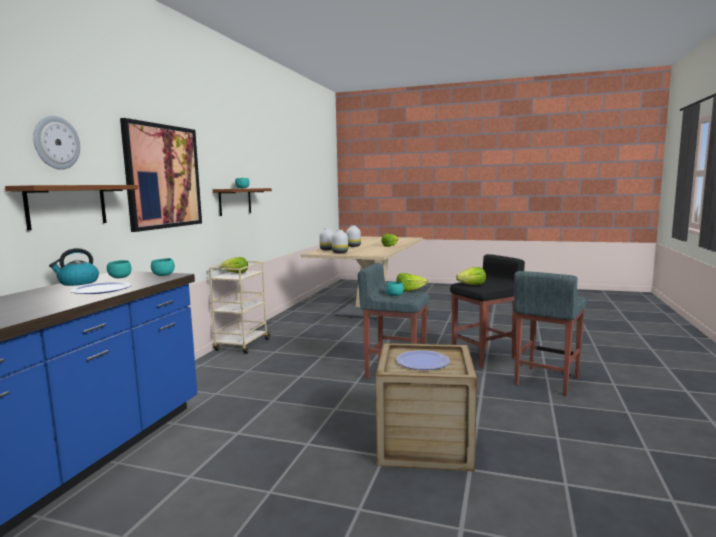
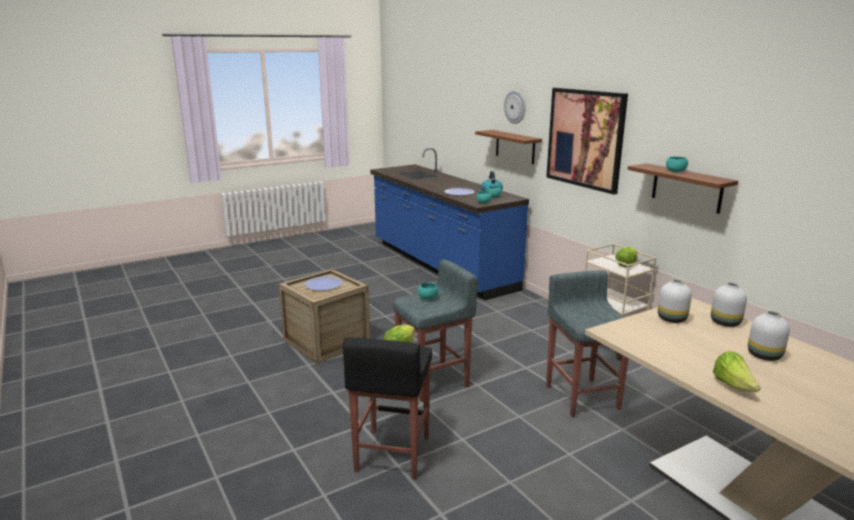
camera: 130 degrees right, 10 degrees up
lettuce [396,273,428,292] -> none
grey stool [514,271,586,396] -> grey stool moved to [546,270,629,417]

